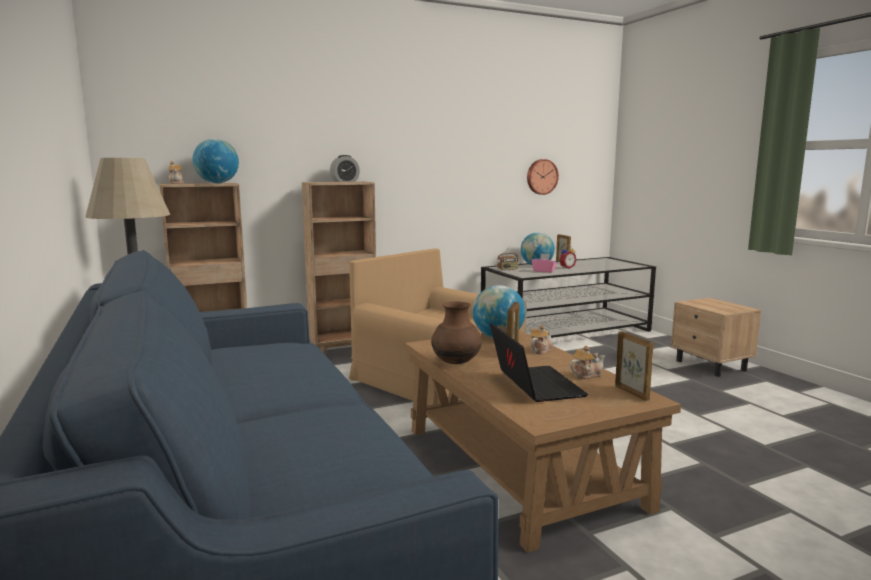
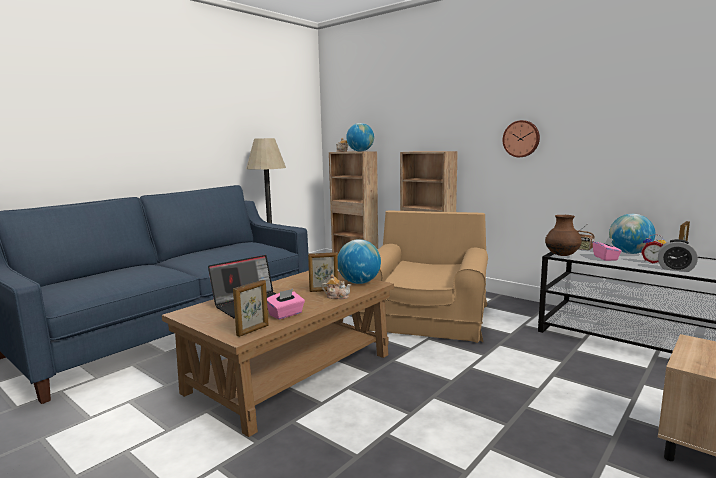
camera: 65 degrees right, 0 degrees up
alarm clock [330,155,360,182] -> alarm clock moved to [658,239,698,272]
brown vase [431,301,482,364] -> brown vase moved to [545,215,582,256]
wall clock [527,159,559,195] -> wall clock moved to [503,120,540,157]
teapot [570,346,605,379] -> pink tissue box [267,289,305,320]

